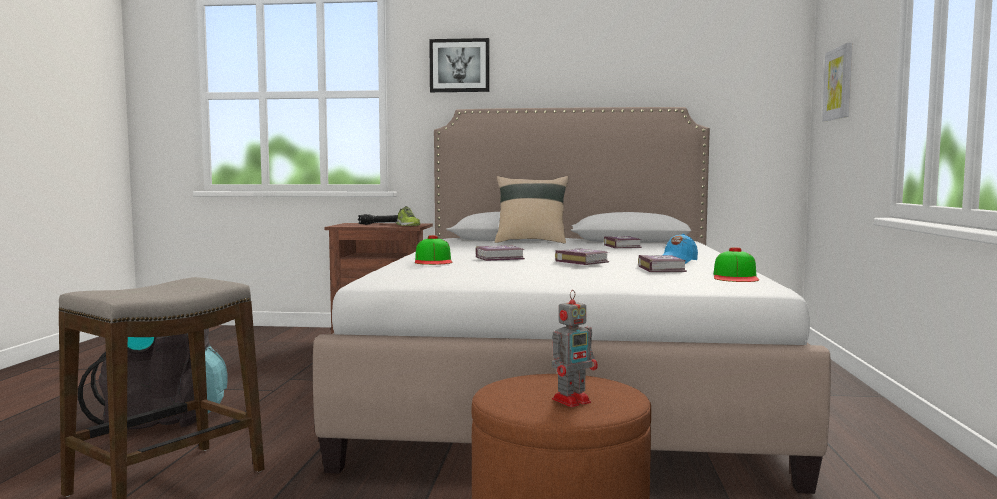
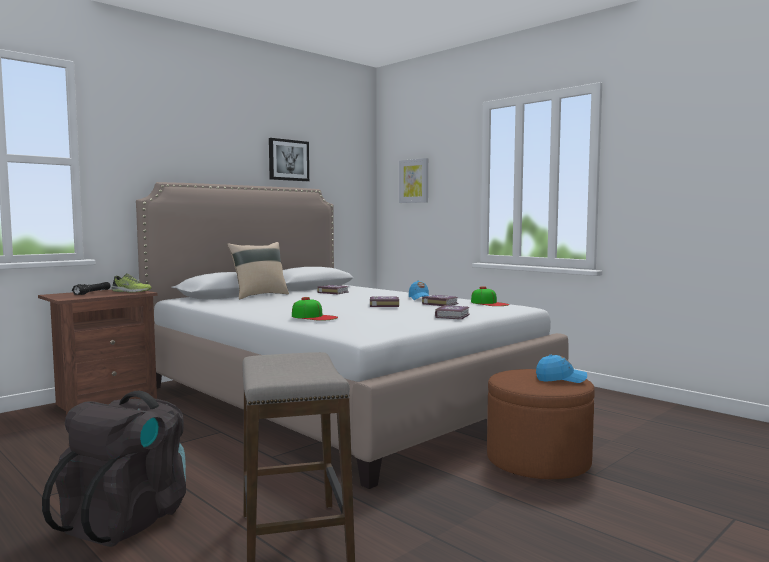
camera: 50 degrees left, 0 degrees up
picture [429,38,489,92] -> picture moved to [269,138,309,181]
book [476,245,525,261] -> book moved to [435,305,470,320]
toy robot [552,290,598,407] -> blue cap [536,355,587,383]

